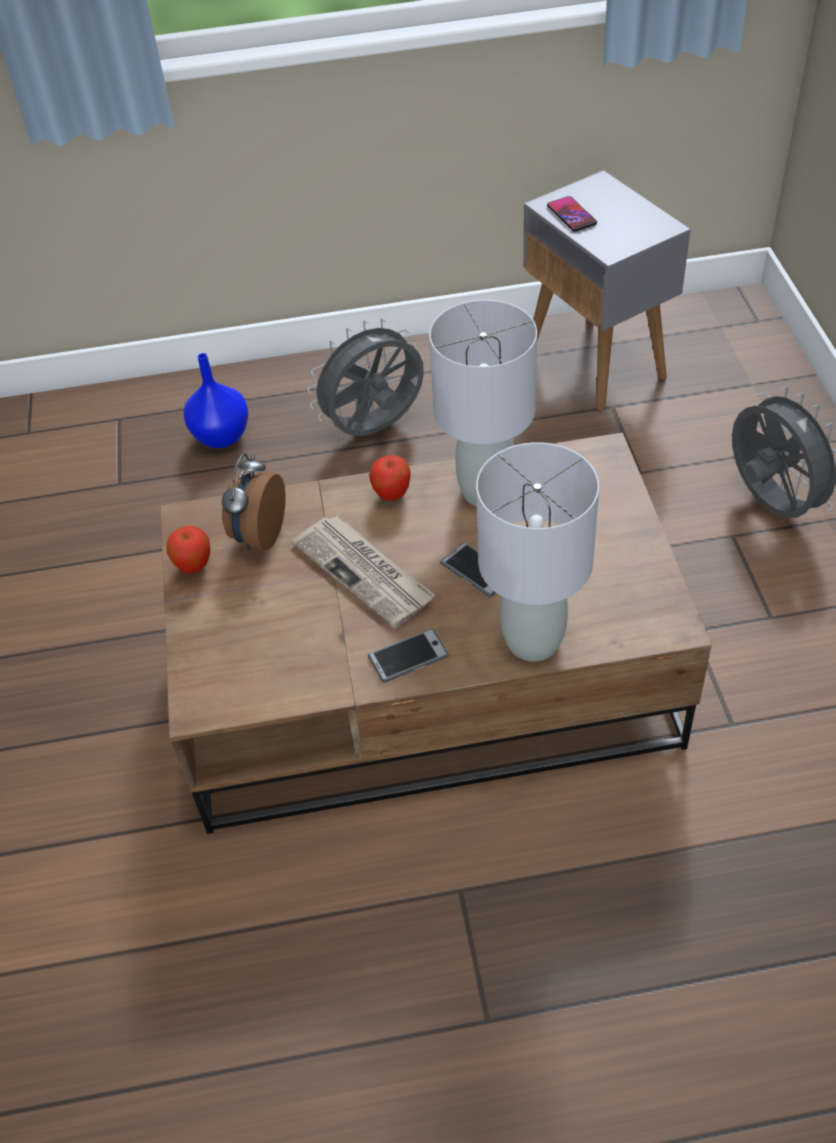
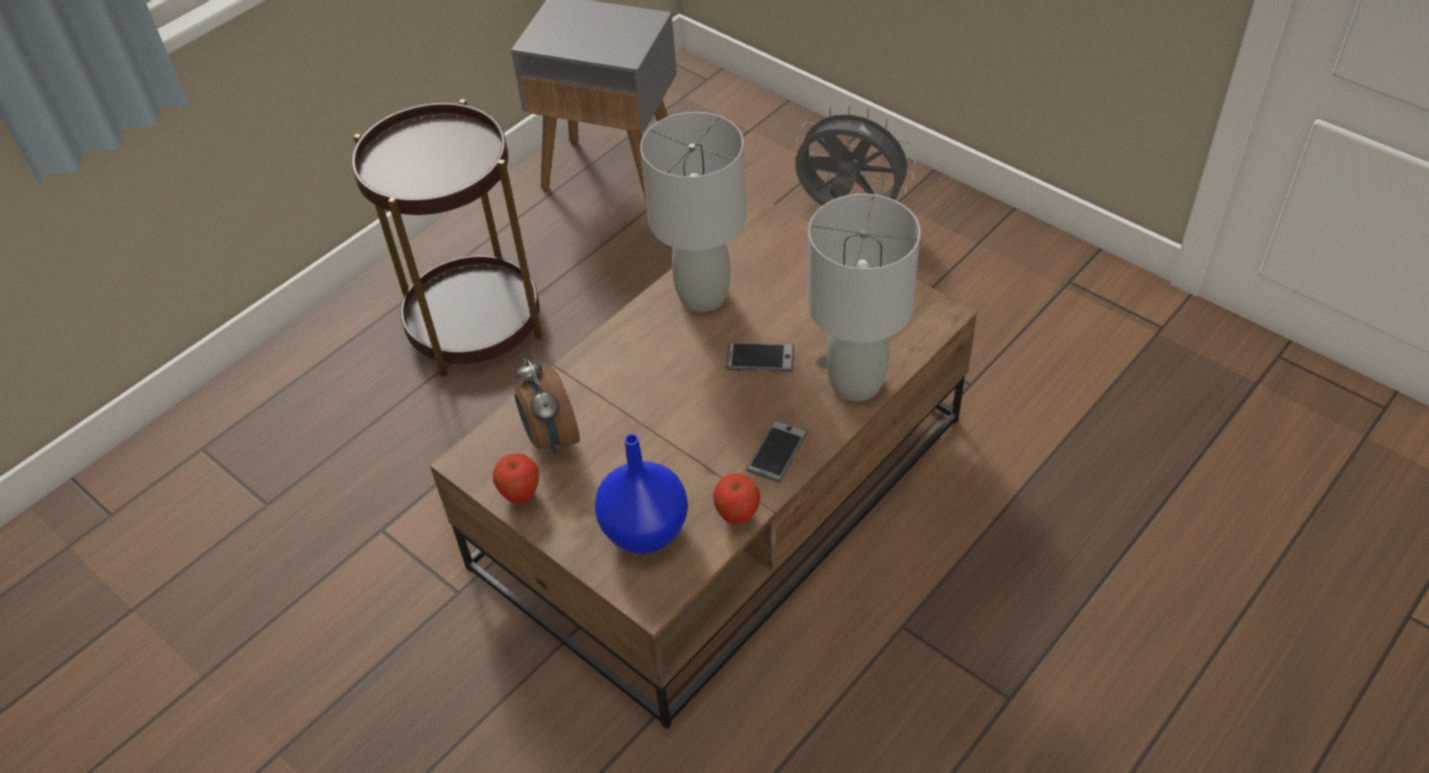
camera: 40 degrees left, 0 degrees up
blue vase [184,353,249,448] -> blue vase moved to [595,434,688,554]
newspaper [291,515,435,629] -> none
grey fan [307,318,424,436] -> brown side table [352,99,542,377]
apple [369,455,411,501] -> apple moved to [713,473,760,525]
phone [547,196,597,231] -> none

